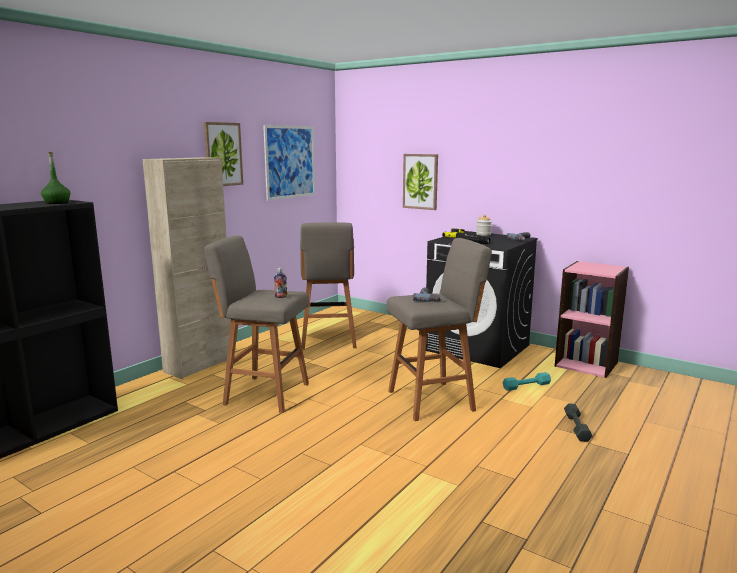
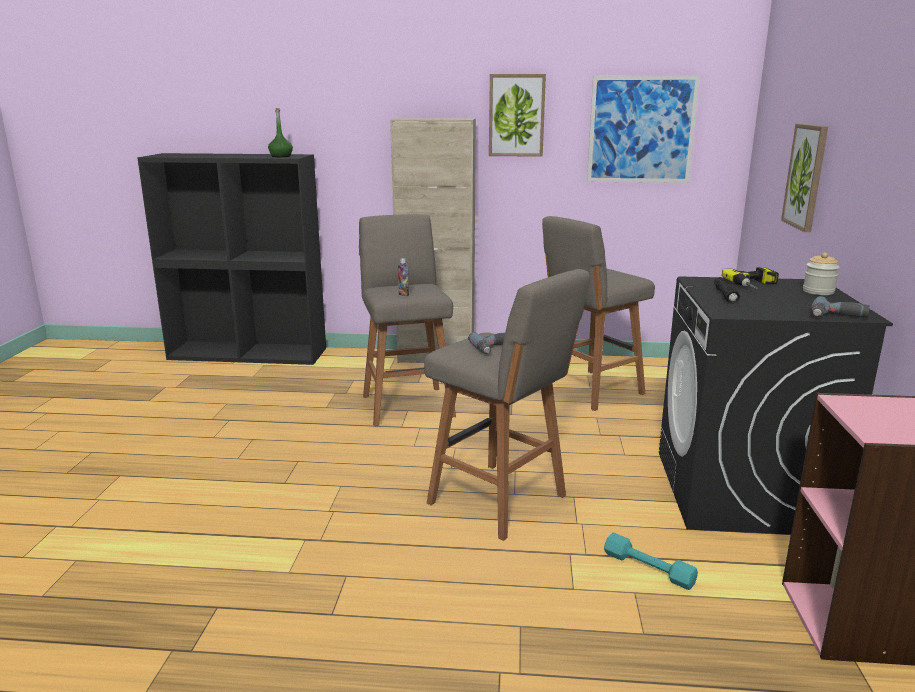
camera: 60 degrees right, 5 degrees up
grey dumbbell [564,404,592,442] -> none

